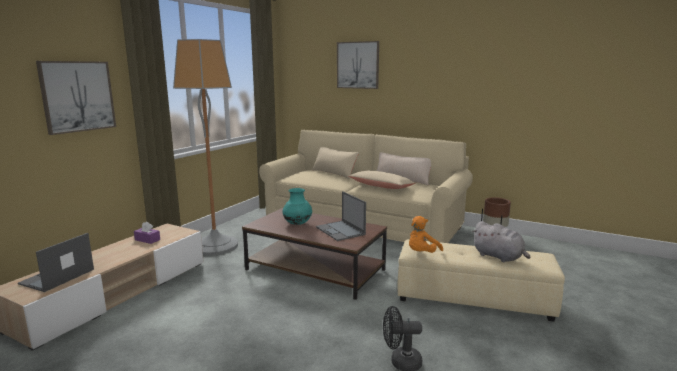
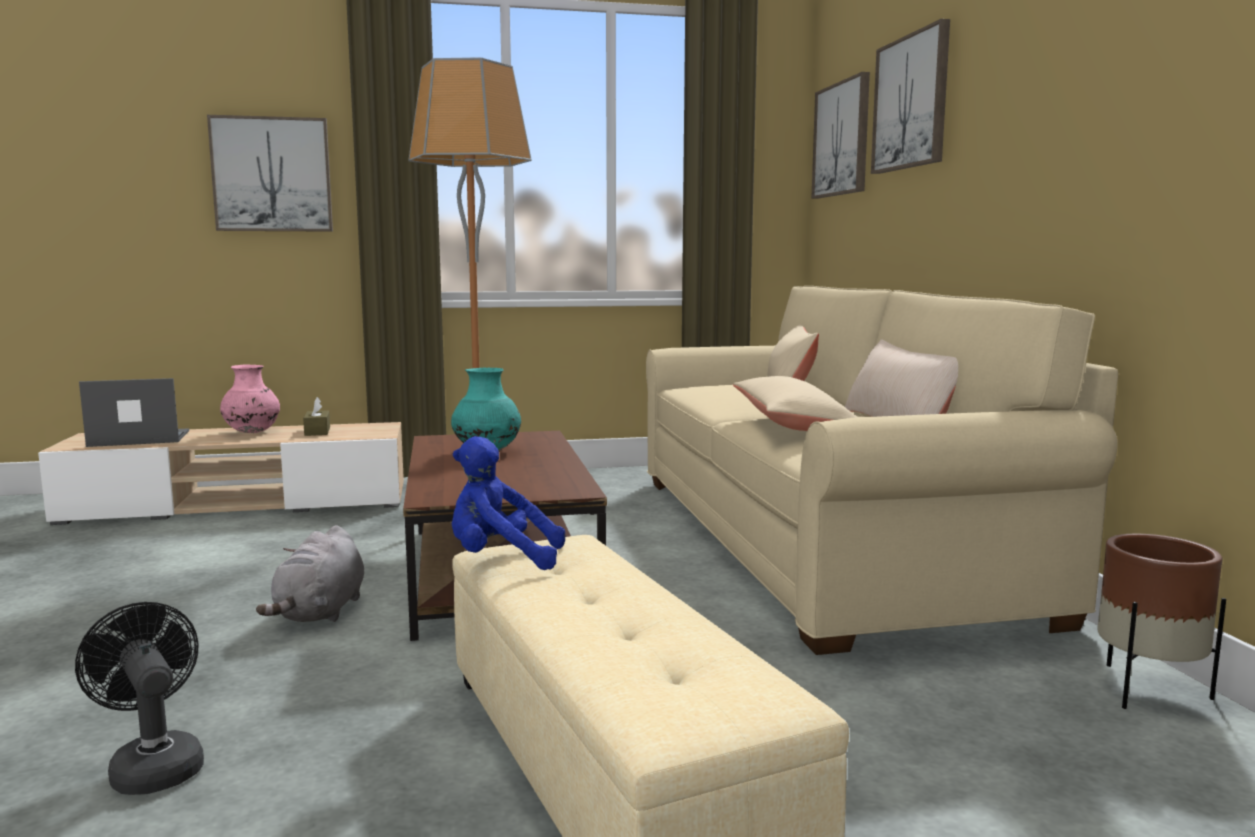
camera: 50 degrees right, 5 degrees down
purple tissue box [134,222,160,244] -> brown tissue box [303,397,330,436]
laptop [316,191,366,241] -> none
orange plush toy [409,216,443,253] -> blue plush toy [451,436,565,570]
grey plush toy [472,221,530,262] -> grey plush toy moved to [256,525,364,622]
none -> pink vase [220,365,280,433]
none -> picture [811,72,870,199]

